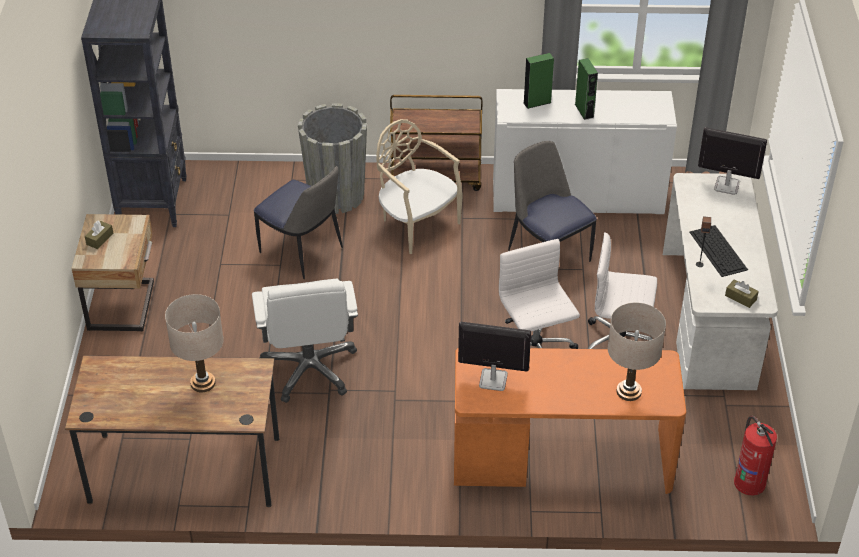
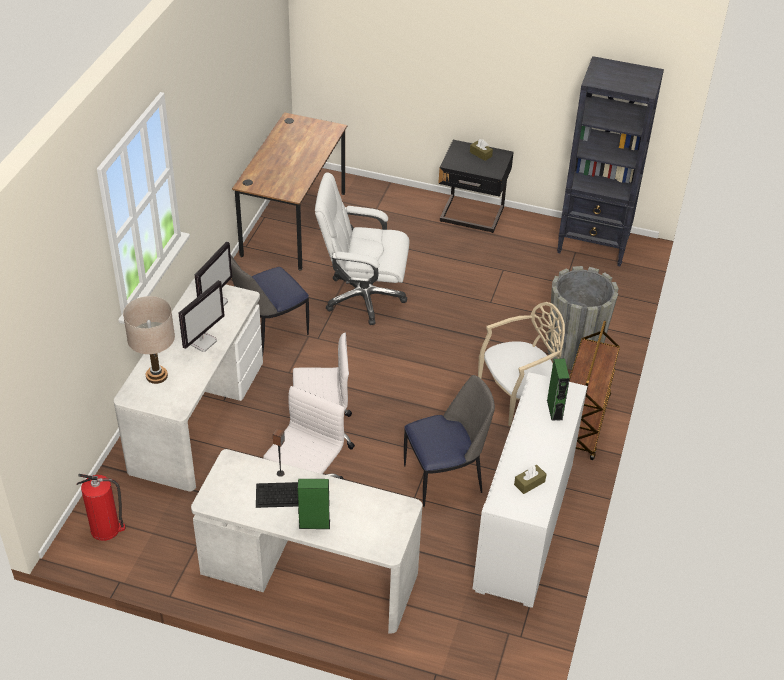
camera: 105 degrees right, 0 degrees up
beige nightstand [71,214,154,332] -> black nightstand [438,140,514,233]
beige table lamp [165,294,224,392] -> none
chair [254,166,343,279] -> chair moved to [231,255,309,354]
orange desk [454,348,686,494] -> white desk [114,279,263,492]
green speaker [575,58,598,120] -> green speaker moved to [297,479,330,529]
monitor [698,127,767,195] -> monitor moved to [178,280,225,352]
brown tissue box [725,279,759,308] -> brown tissue box moved to [514,465,546,494]

